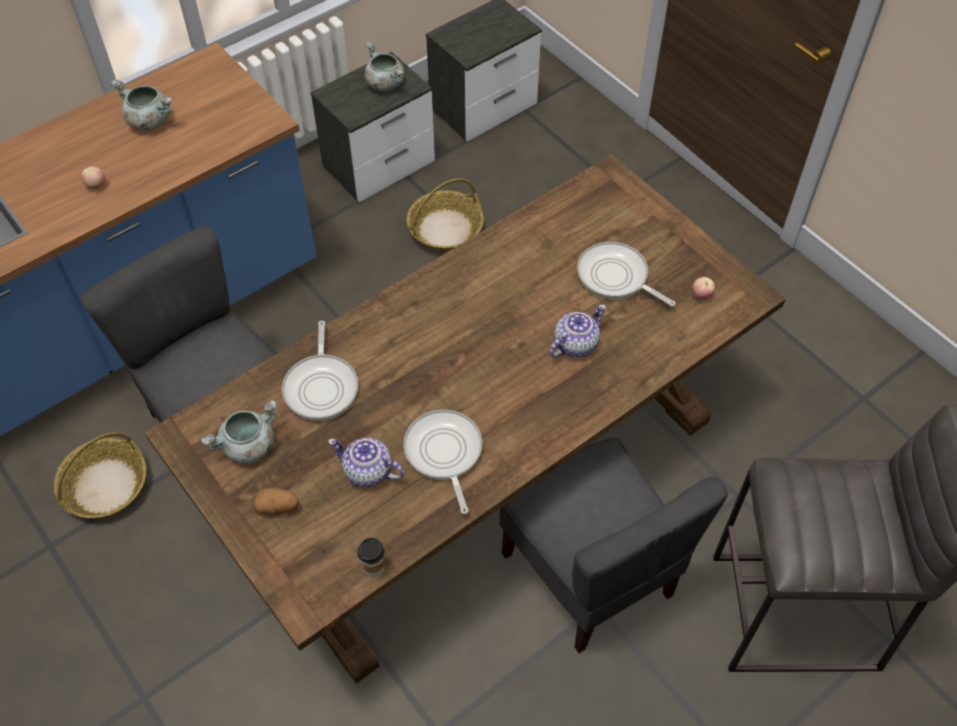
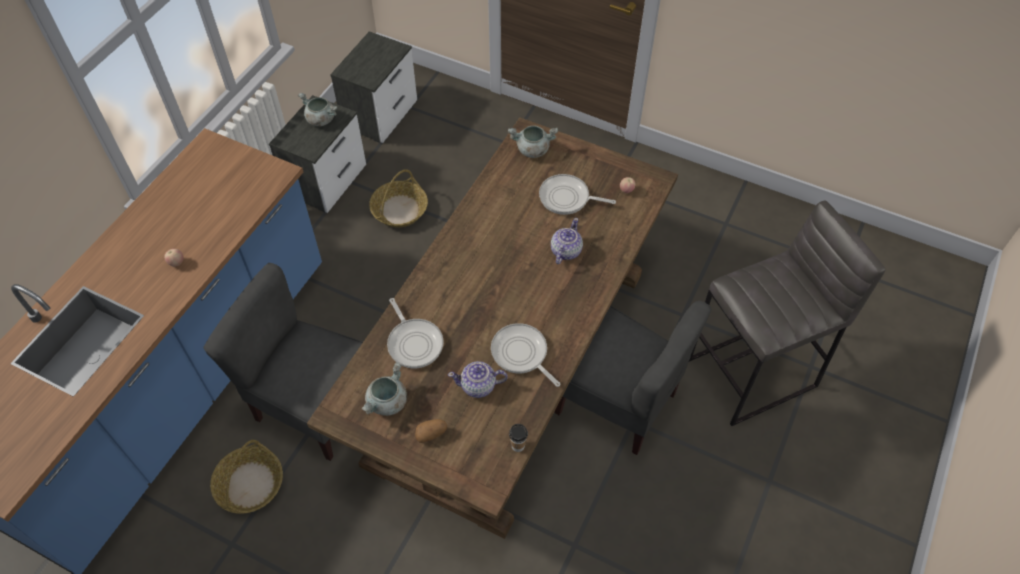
camera: 25 degrees left, 0 degrees up
grey cooking pot [110,79,173,131] -> grey cooking pot moved to [508,125,558,158]

